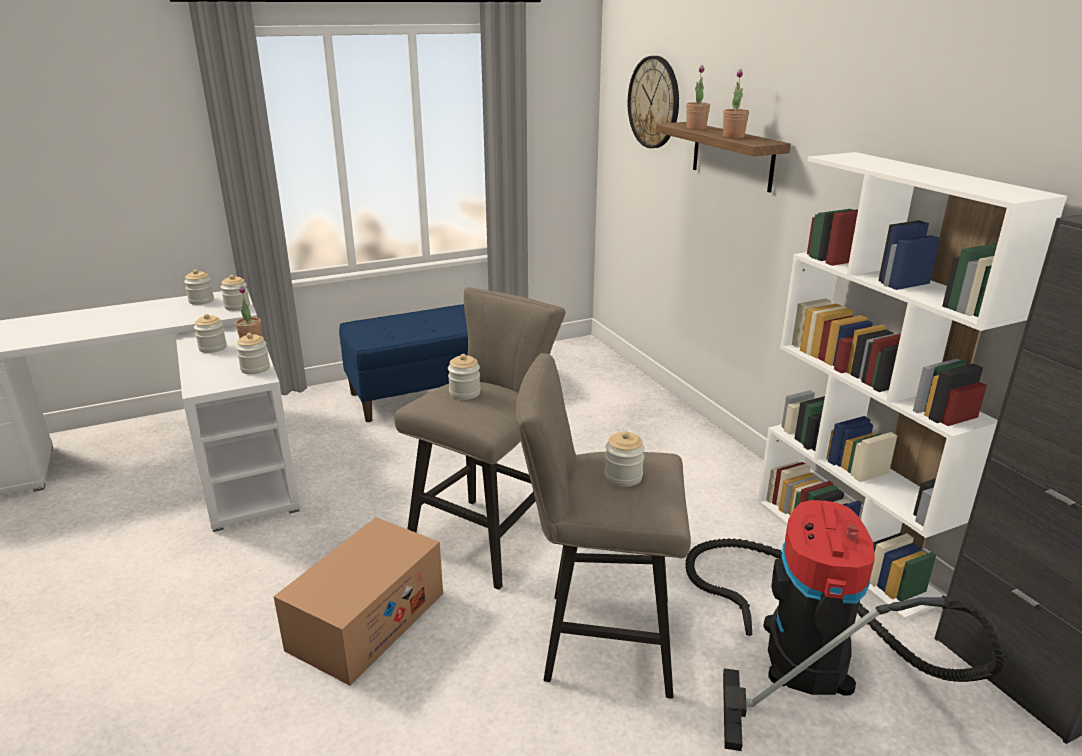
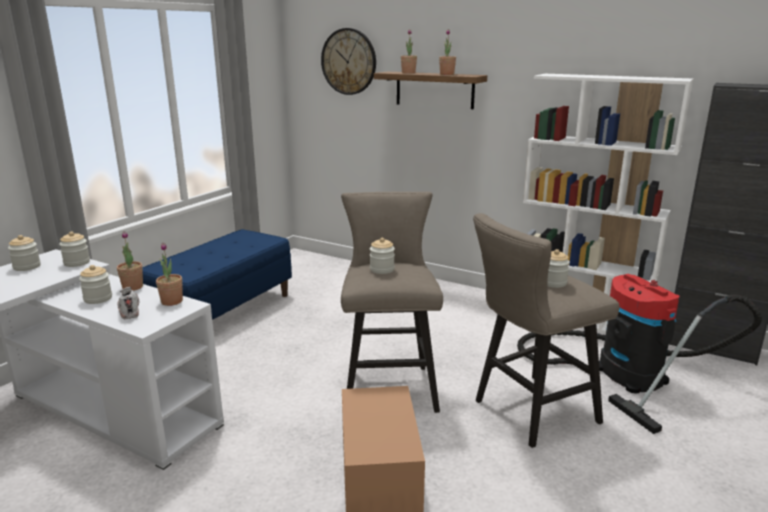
camera: 35 degrees left, 5 degrees down
jar [236,333,270,374] -> potted plant [156,242,183,306]
none -> white shoe [117,287,139,319]

